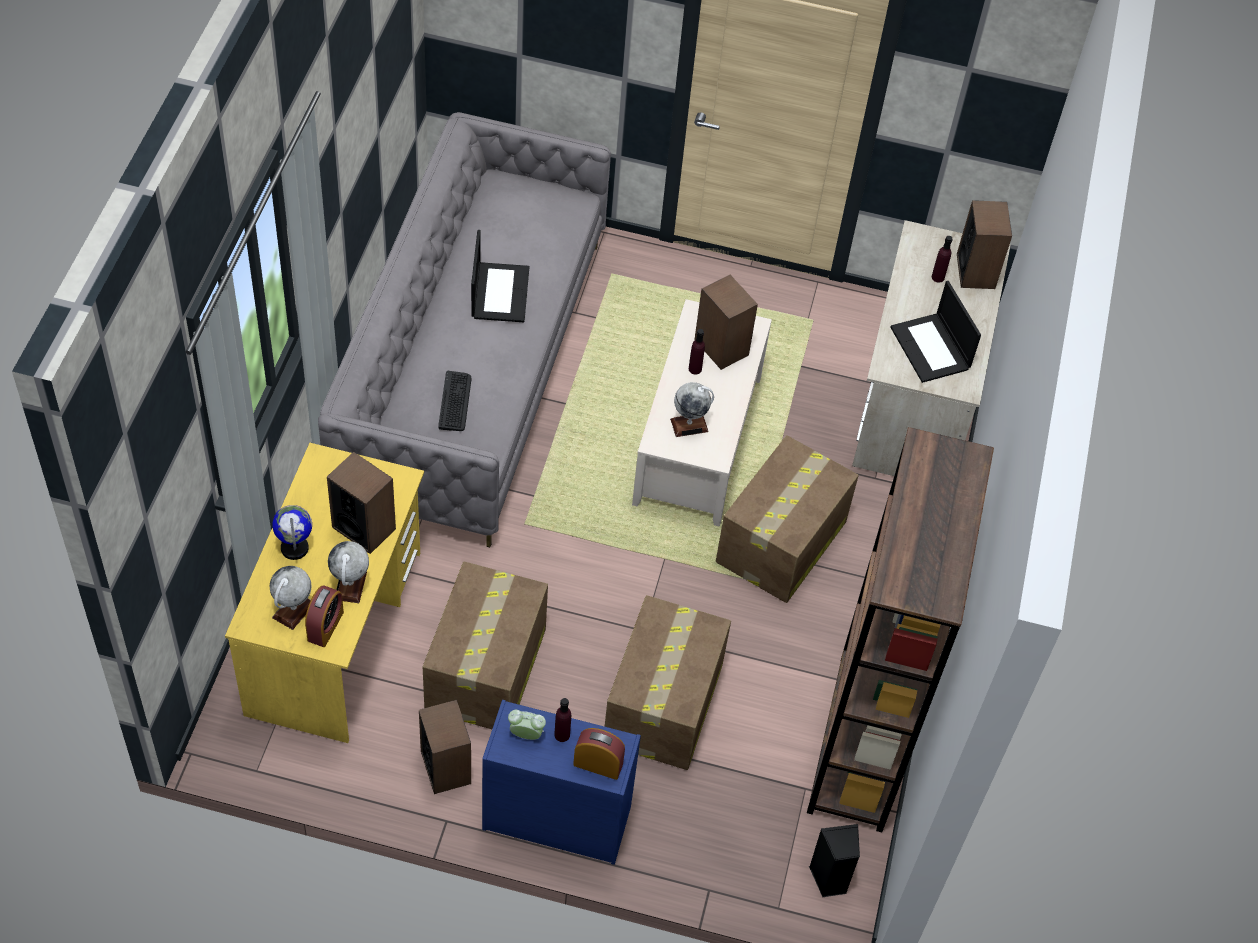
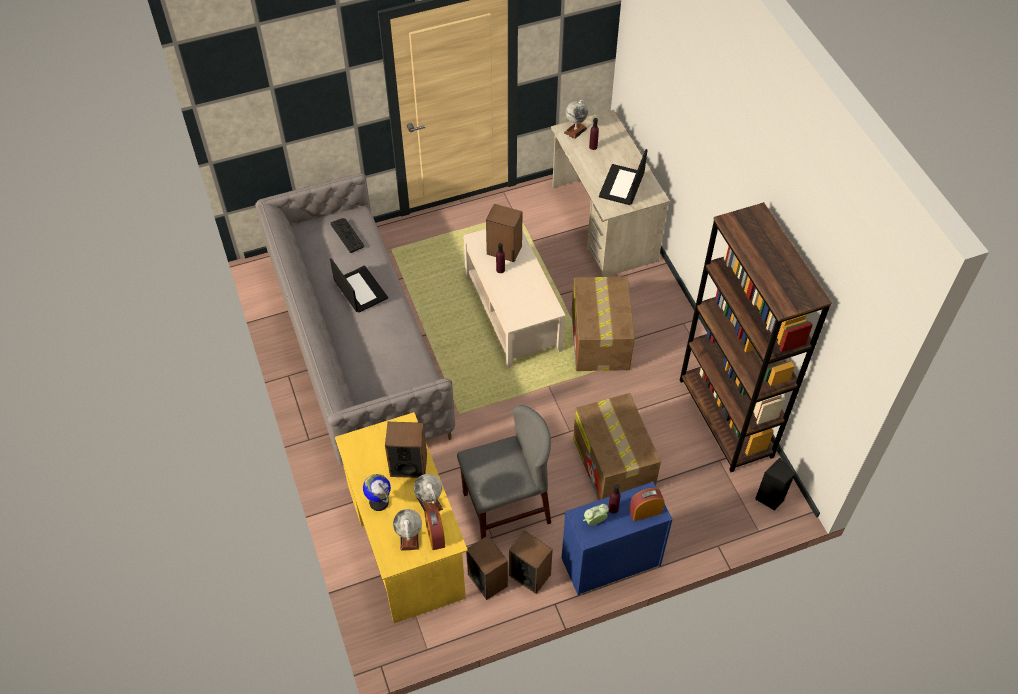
camera: 30 degrees left, 0 degrees up
cardboard box [423,561,548,729] -> grey chair [457,405,551,539]
keyboard [438,371,472,431] -> keyboard moved to [331,218,364,253]
globe [670,382,714,437] -> globe moved to [564,100,588,139]
laptop [890,281,981,383] -> laptop turned 75 degrees clockwise [599,149,648,205]
speaker [957,200,1012,289] -> speaker moved to [466,535,508,600]

